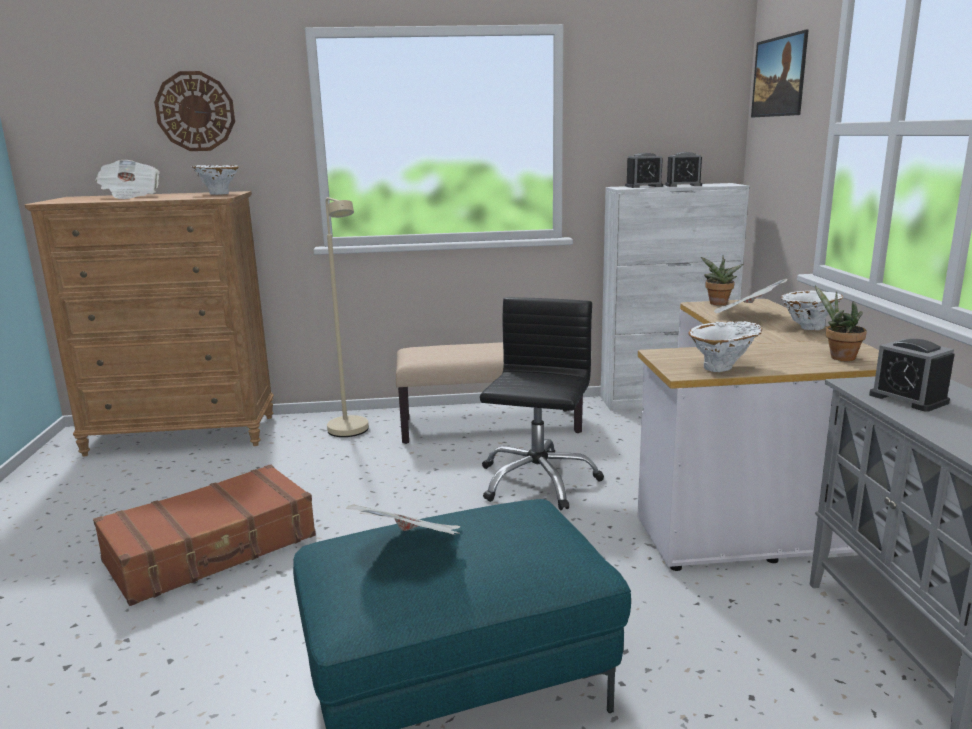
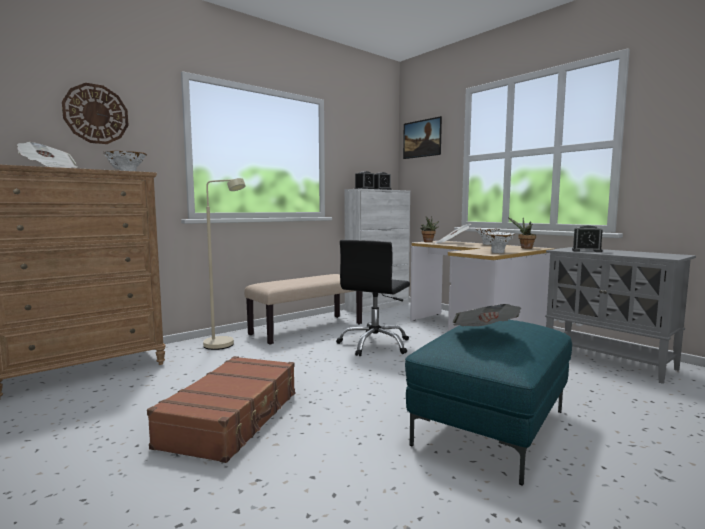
camera: 35 degrees left, 10 degrees down
black office chair [480,297,604,510] -> black office chair turned 135 degrees counterclockwise [336,240,410,356]

